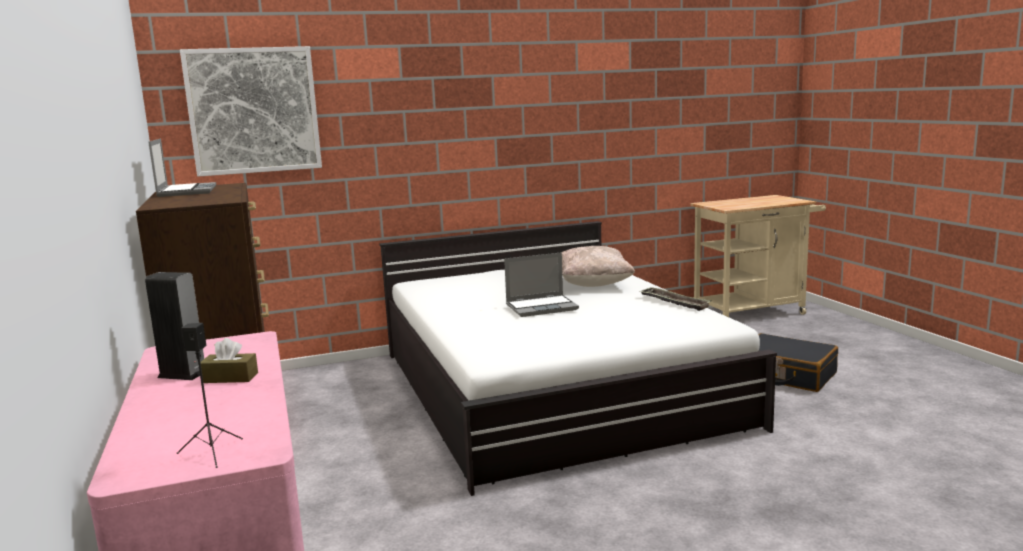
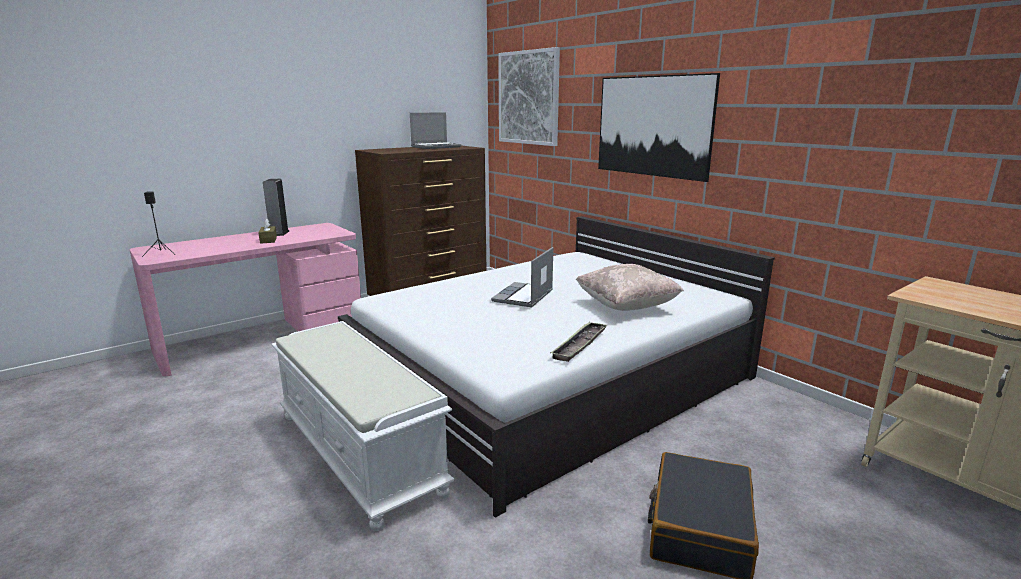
camera: 70 degrees right, 5 degrees up
laptop [504,252,579,317] -> laptop turned 60 degrees clockwise [491,247,553,308]
none -> white bench [271,321,455,531]
none -> picture [598,73,720,182]

